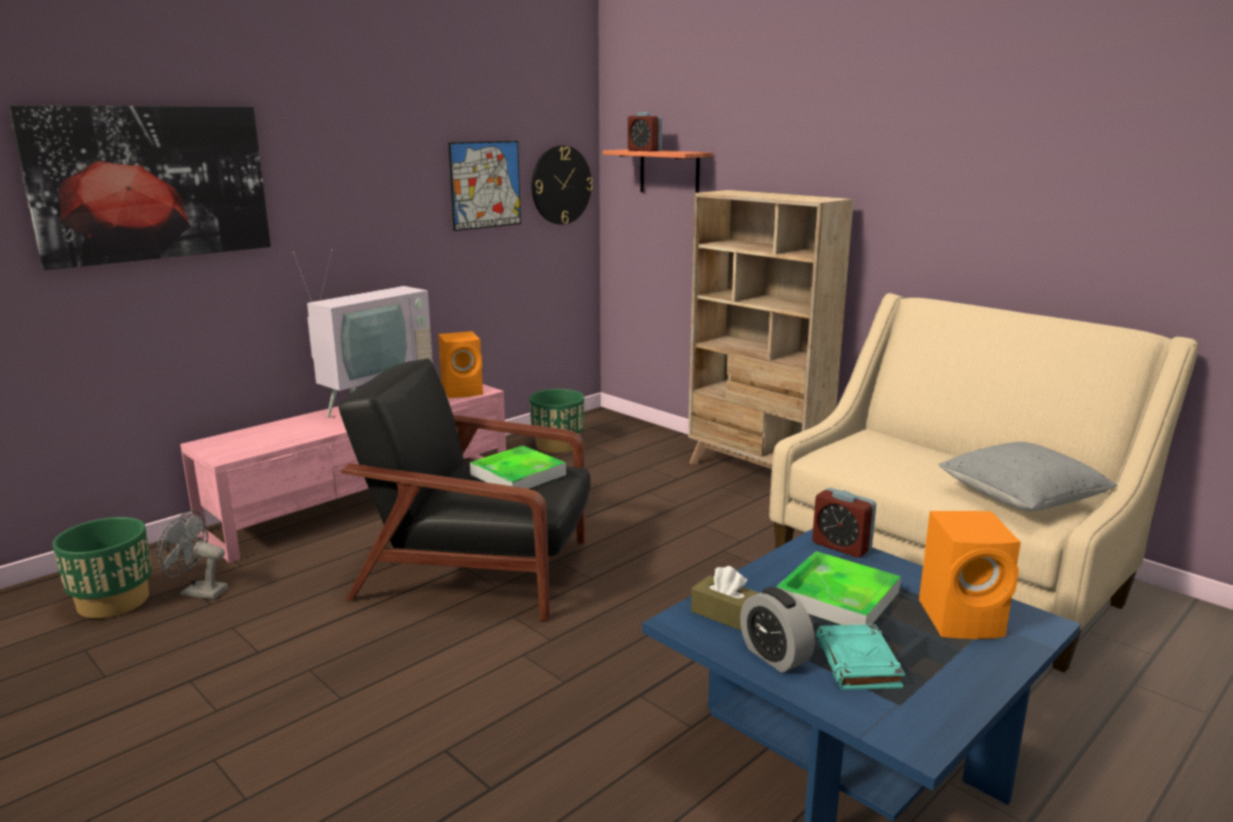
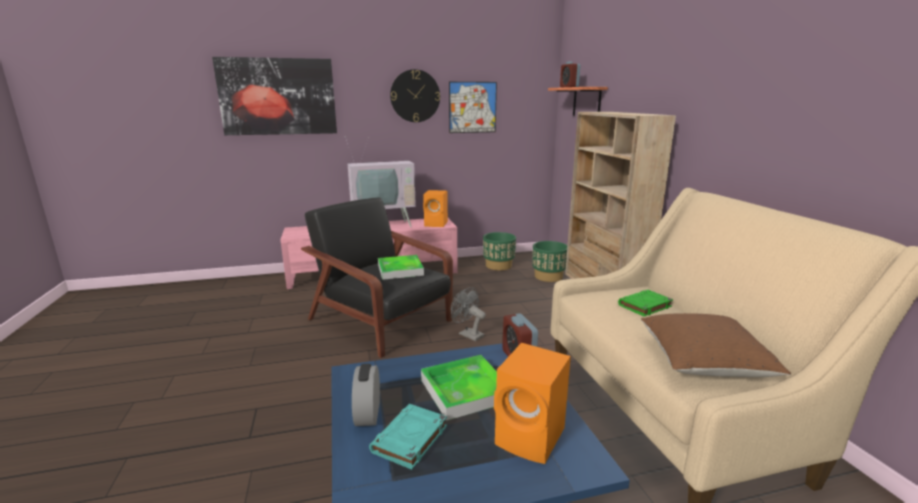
camera: 30 degrees right, 0 degrees up
green planter [52,517,152,619] -> green planter moved to [532,241,567,282]
grey fan [157,511,228,599] -> grey fan moved to [451,287,486,341]
wall clock [532,145,593,225] -> wall clock moved to [390,69,440,122]
brown tissue box [691,566,759,631] -> none
grey pillow [938,442,1117,511] -> brown pillow [641,313,791,377]
none -> green book [618,290,673,316]

